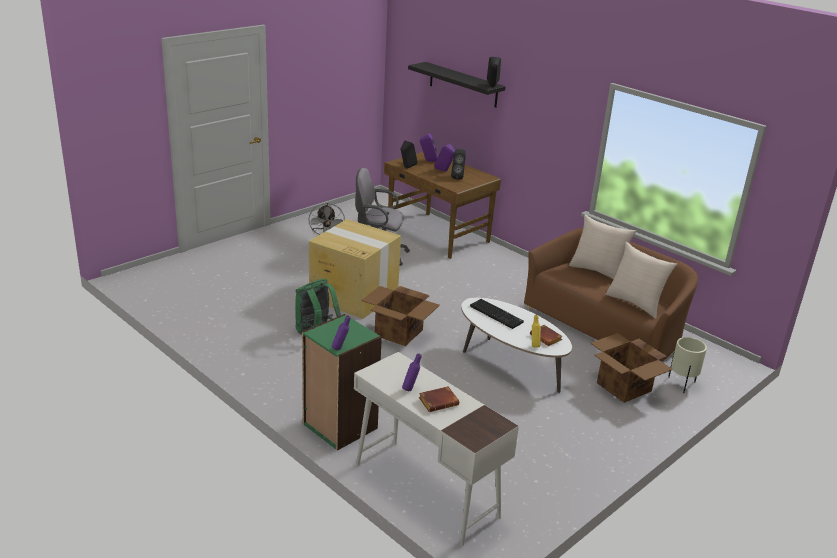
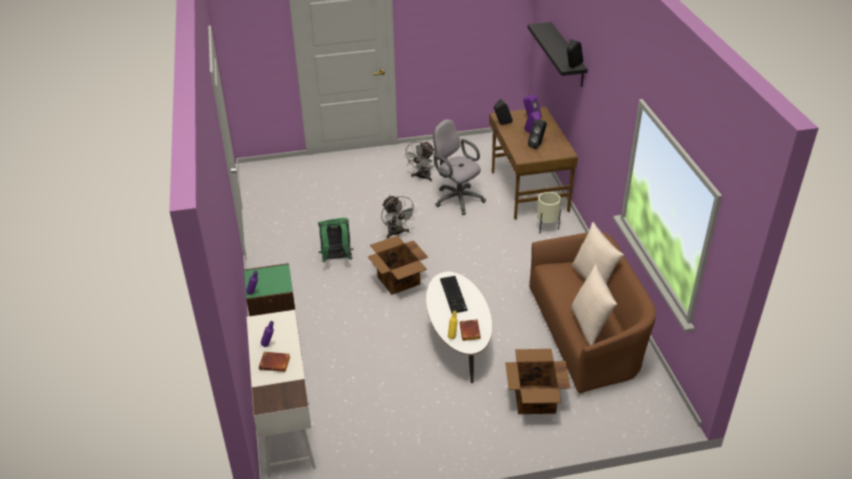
camera: 35 degrees right, 10 degrees up
cardboard box [309,219,401,319] -> grey fan [381,195,417,239]
beige planter [668,337,707,393] -> beige planter moved to [537,192,561,233]

